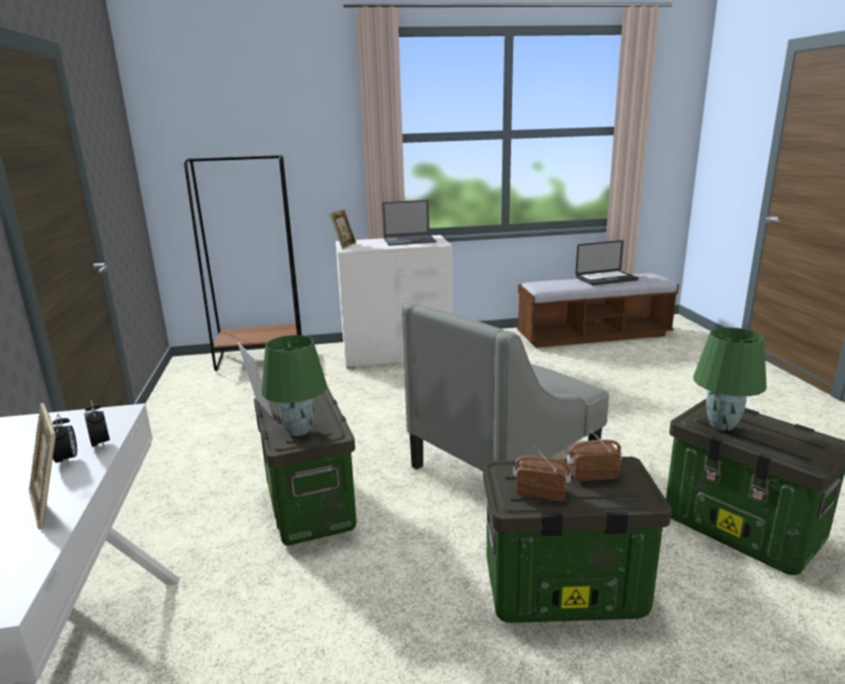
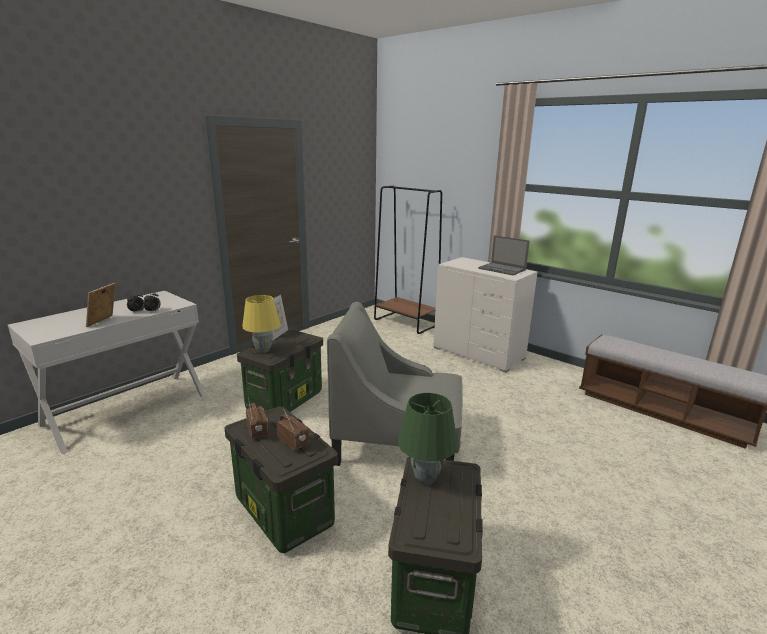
camera: 50 degrees right, 0 degrees up
green table lamp [261,335,327,436] -> yellow table lamp [242,295,280,353]
picture frame [329,209,357,249] -> none
laptop [575,240,639,285] -> none

